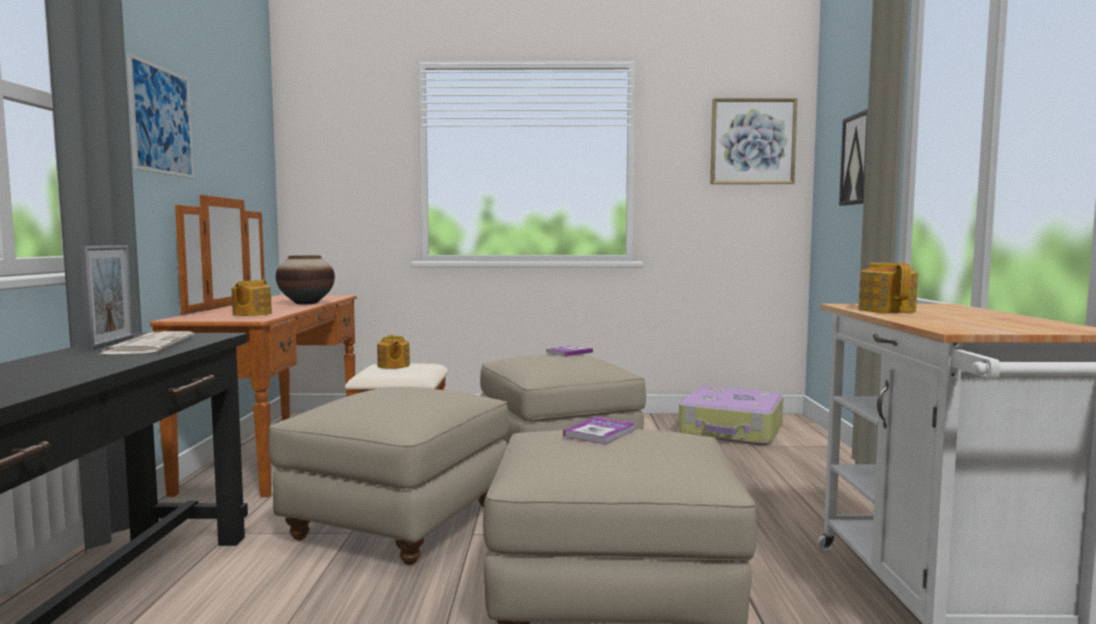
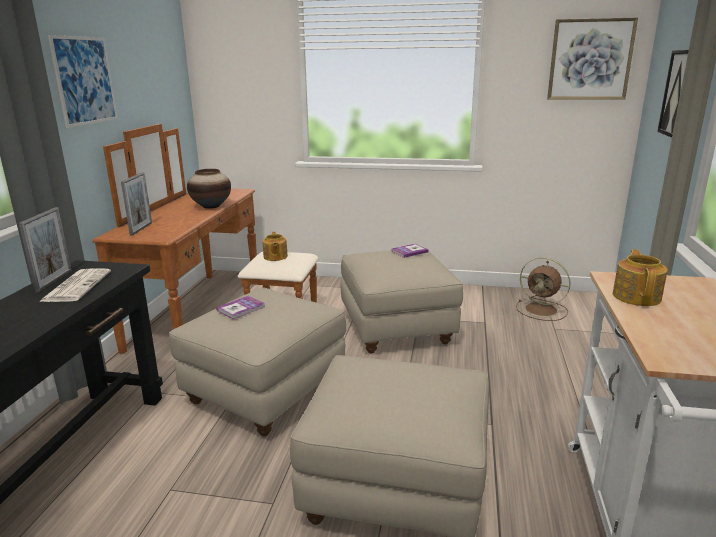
camera: 10 degrees right, 15 degrees up
teapot [232,280,272,316] -> none
book [563,416,636,445] -> book moved to [216,296,265,320]
suitcase [679,386,783,445] -> brown fan [516,257,571,321]
none -> picture frame [121,172,152,236]

